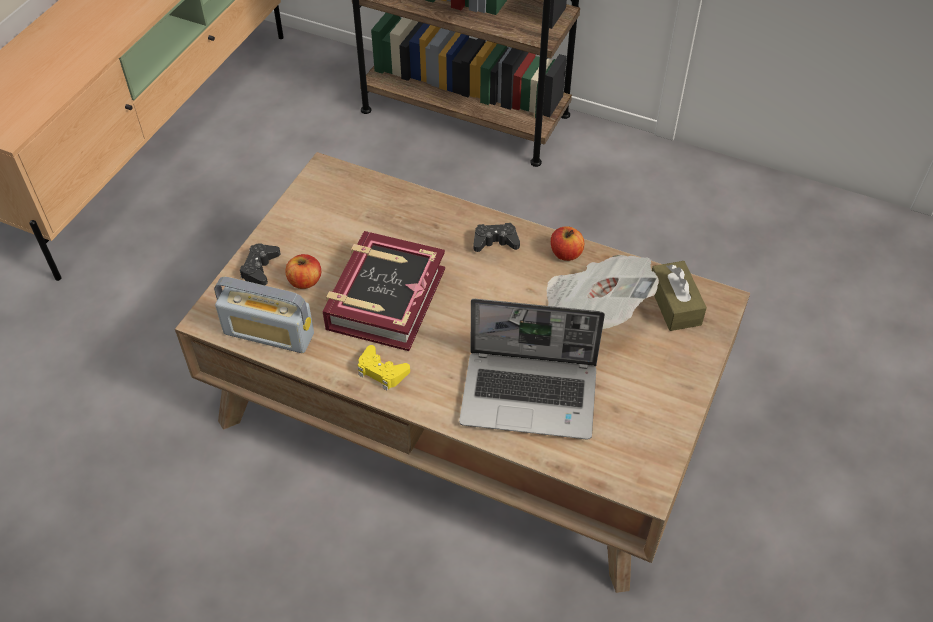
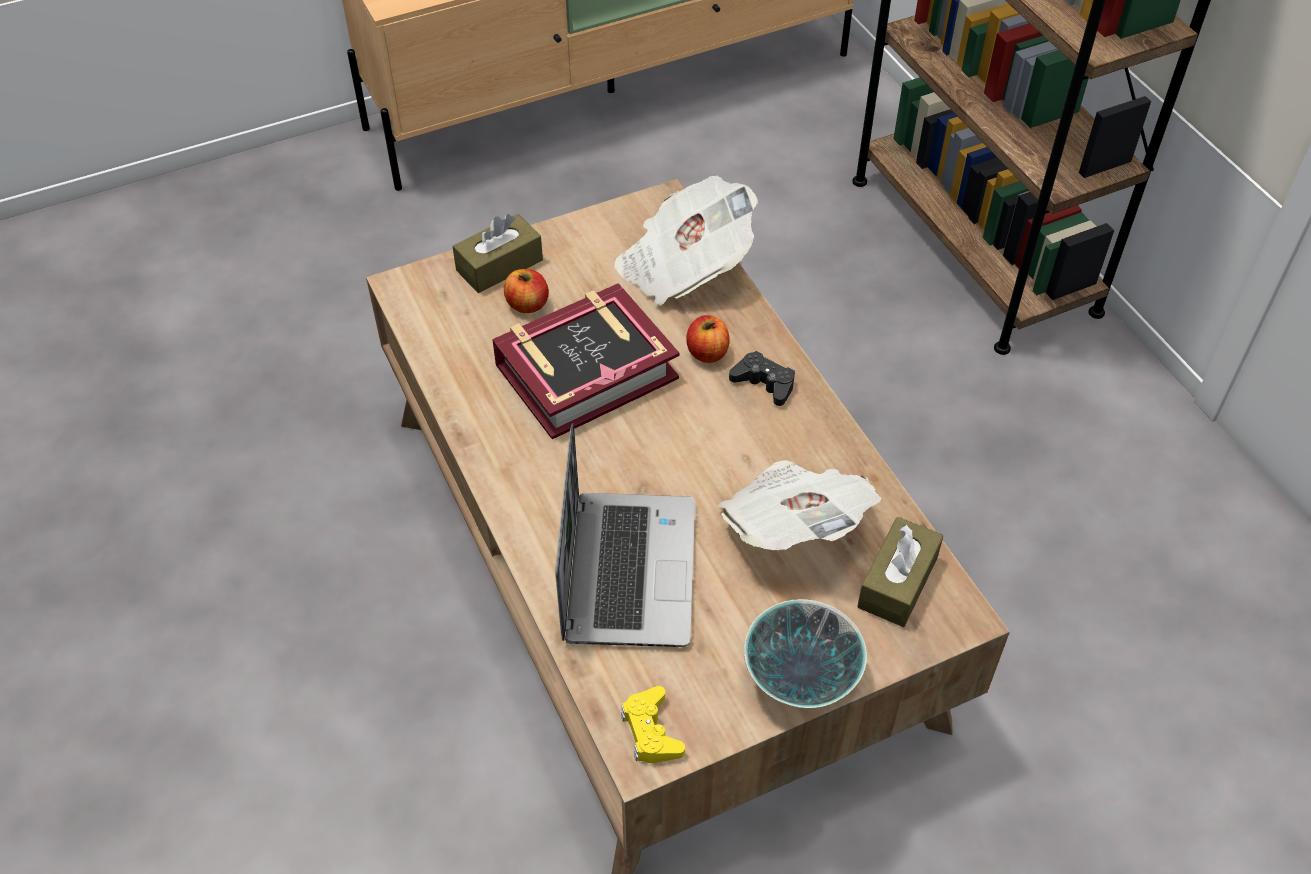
camera: 40 degrees right, 0 degrees up
radio [214,277,314,353] -> none
black game controller [240,243,281,285] -> brown tissue box [452,214,543,293]
yellow game controller [358,345,410,390] -> yellow game controller moved to [621,686,685,763]
laptop [459,299,605,440] -> laptop turned 135 degrees counterclockwise [555,423,695,647]
apple [551,226,584,261] -> apple moved to [686,315,730,363]
none -> newspaper [614,176,758,305]
none -> bowl [744,599,867,709]

